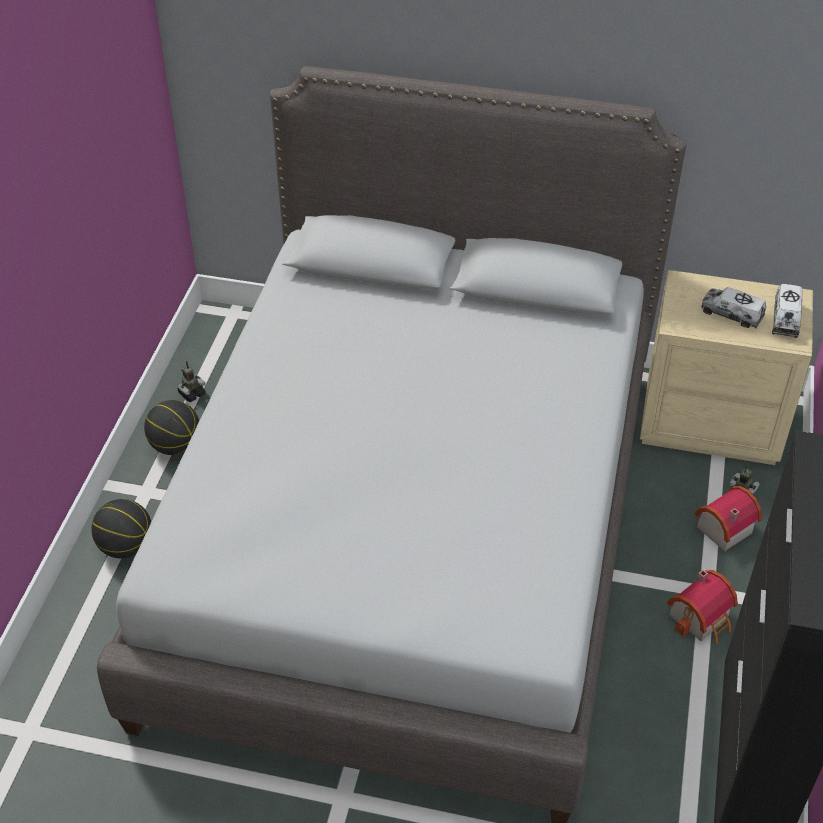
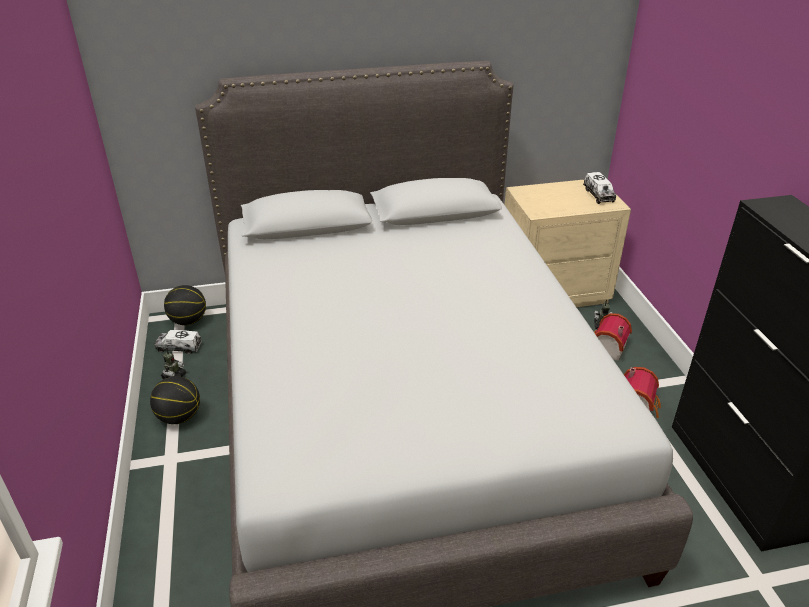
camera: 25 degrees left, 10 degrees down
basketball [91,499,151,559] -> basketball moved to [164,285,206,325]
toy truck [701,287,766,328] -> toy truck moved to [154,330,202,354]

